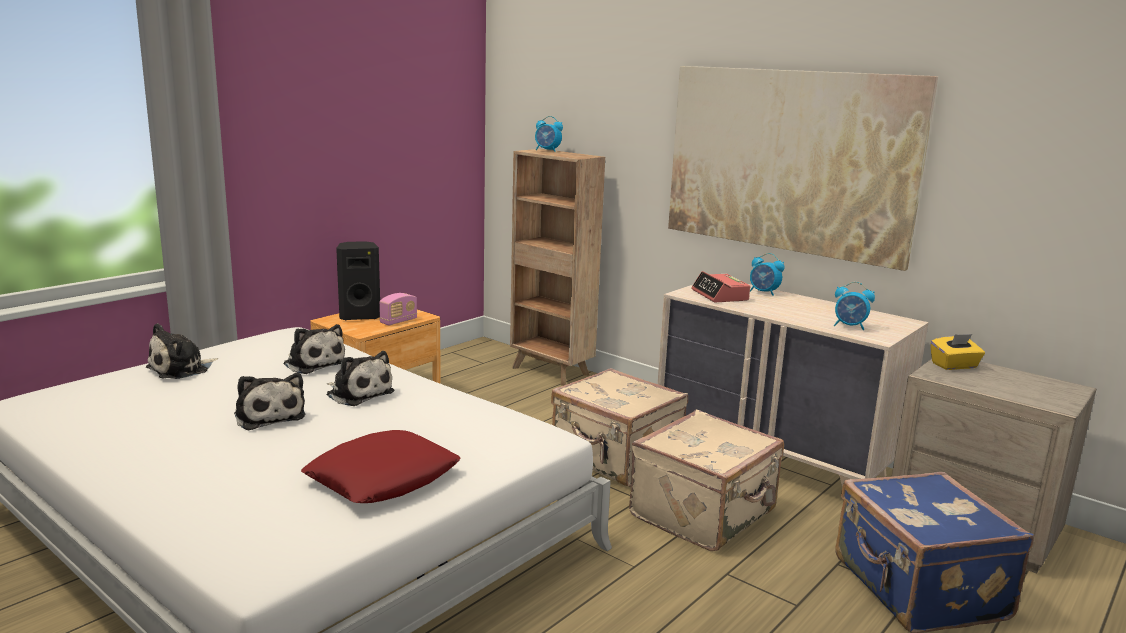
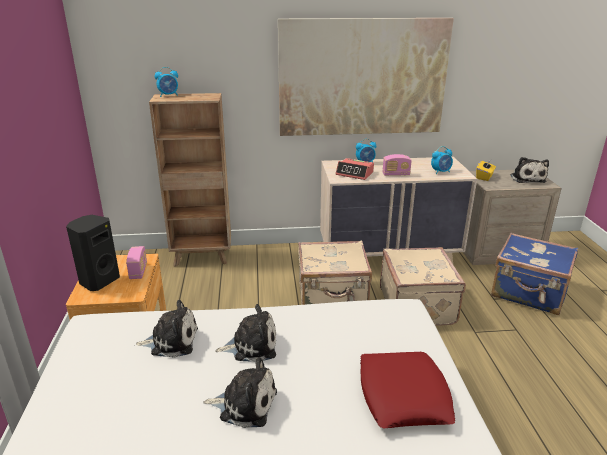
camera: 45 degrees left, 10 degrees up
plush toy [146,323,219,379] -> plush toy moved to [510,157,549,183]
none -> radio [383,154,412,176]

